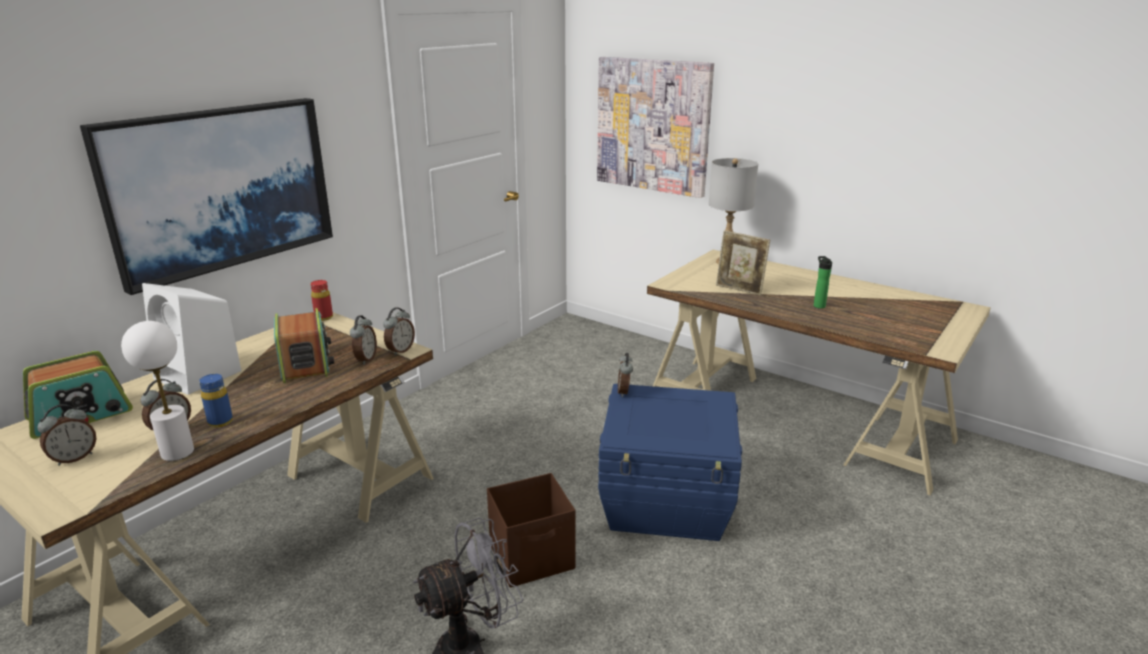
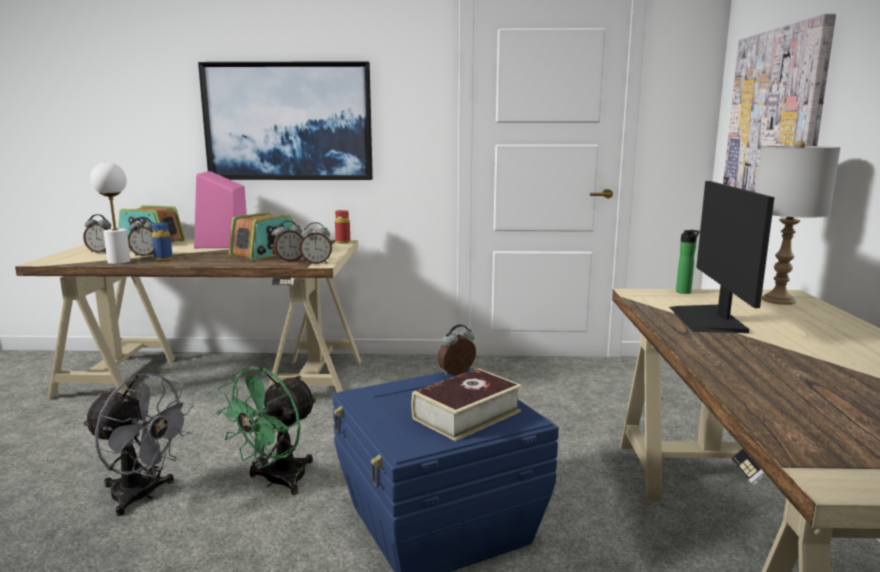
camera: 55 degrees right, 10 degrees down
white speaker [142,283,241,395] -> pink speaker [194,171,247,248]
brown storage box [487,473,576,588] -> green fan [215,366,317,495]
picture frame [716,230,770,296] -> monitor [669,181,774,333]
bottle [813,256,832,309] -> bottle moved to [676,230,700,294]
none -> book [412,368,522,441]

